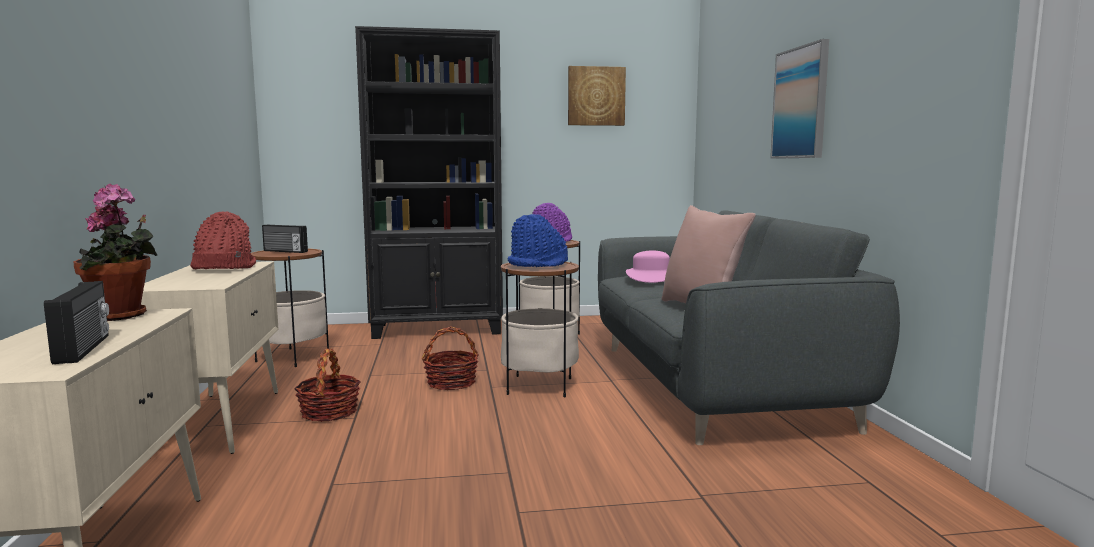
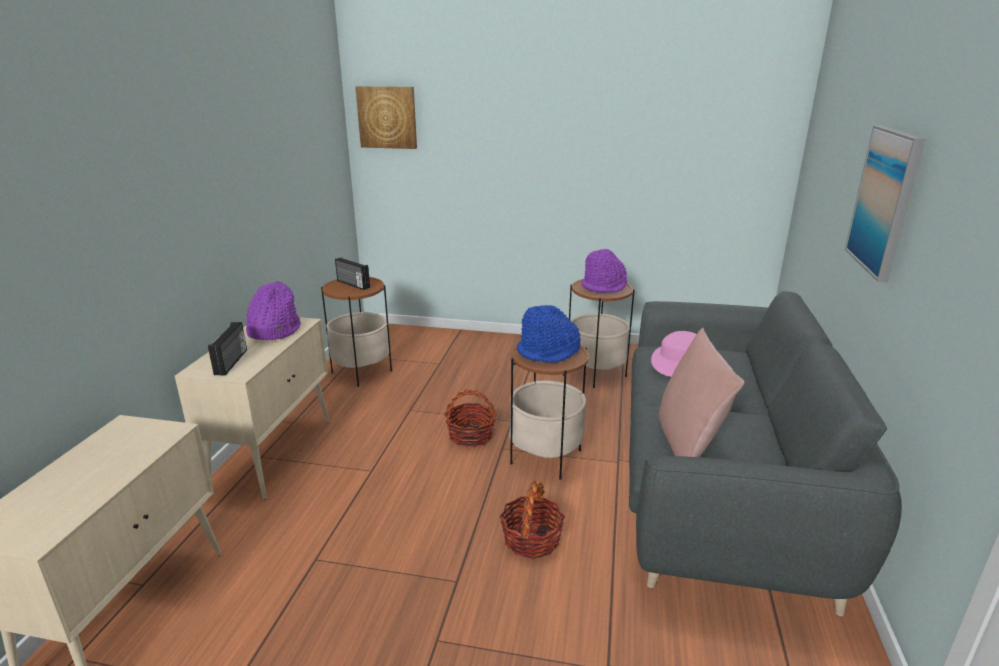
camera: 20 degrees right, 15 degrees up
radio [44,281,109,364] -> radio moved to [208,322,247,376]
potted plant [74,184,157,321] -> none
red hat [190,211,256,270] -> purple hat [246,281,301,340]
basket [294,348,361,422] -> basket moved to [500,480,565,559]
black bookcase [355,26,503,339] -> none
picture [568,66,626,126] -> picture moved to [355,86,417,149]

